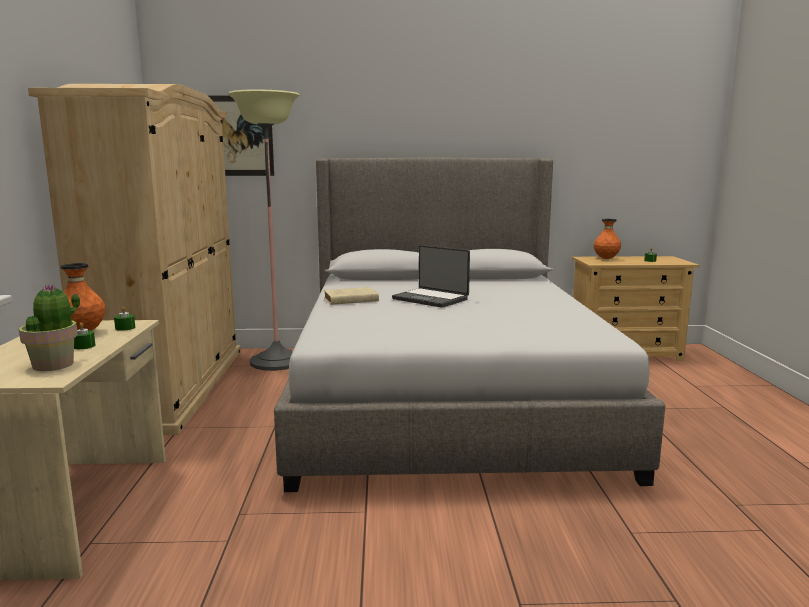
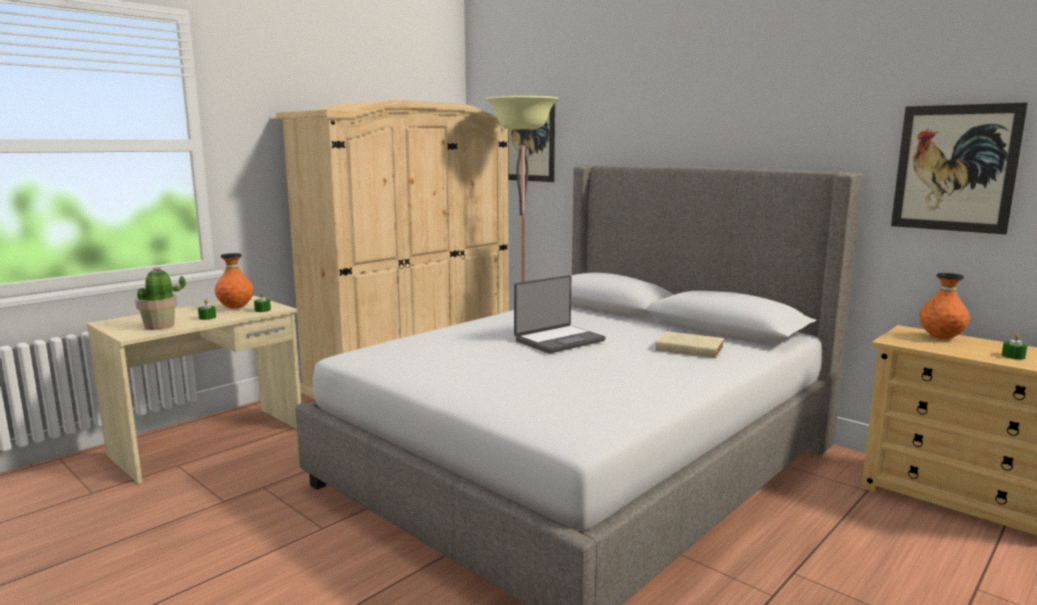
camera: 45 degrees right, 0 degrees up
beige book [324,287,379,305] -> beige book moved to [655,331,724,358]
laptop [392,245,470,308] -> laptop turned 120 degrees counterclockwise [514,275,606,353]
none -> picture [891,102,1028,235]

